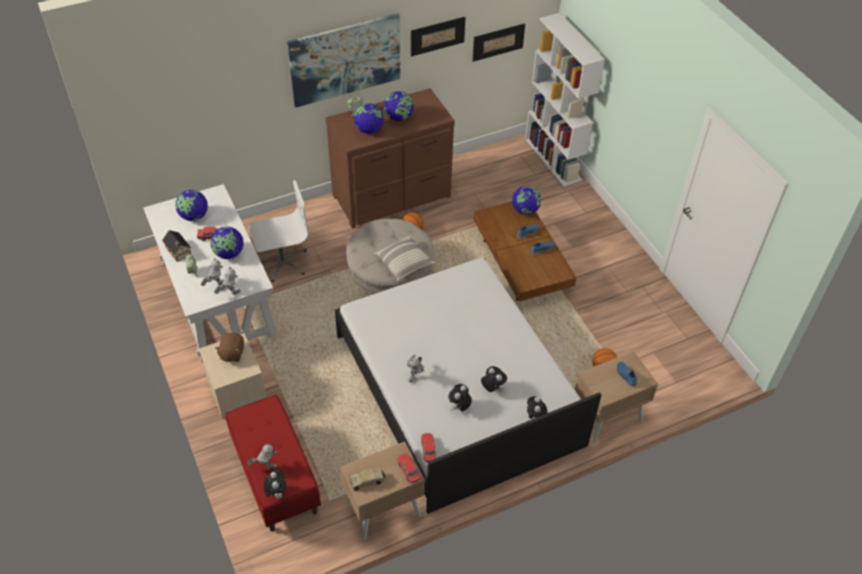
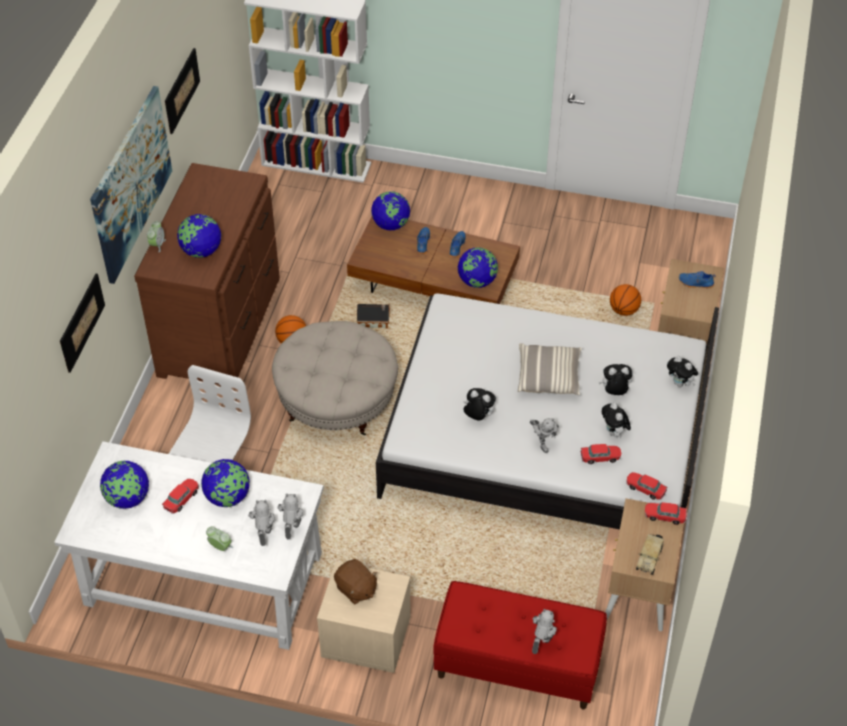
camera: 50 degrees left, 0 degrees up
toy house [162,230,191,262] -> toy house moved to [357,304,390,329]
plush toy [264,470,287,499] -> plush toy moved to [463,388,496,421]
pillow [374,236,435,281] -> pillow moved to [518,343,582,395]
globe [384,91,414,121] -> globe moved to [458,247,498,288]
picture [472,23,525,62] -> picture moved to [60,274,105,373]
none -> toy car [580,444,621,464]

